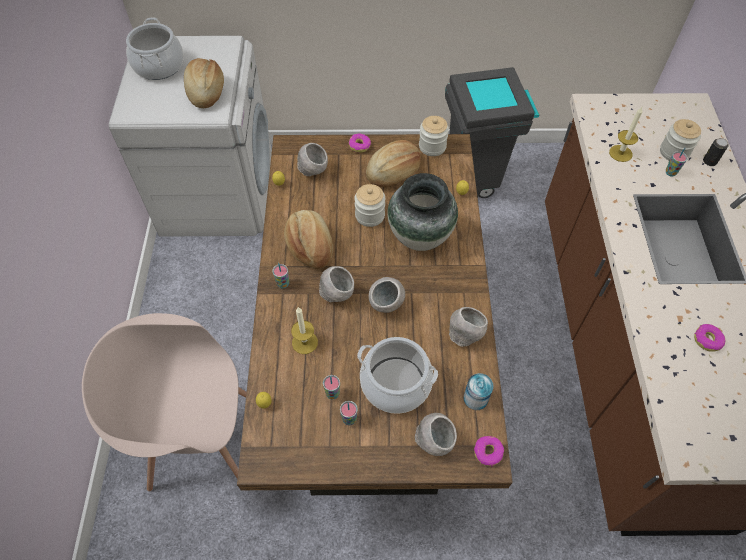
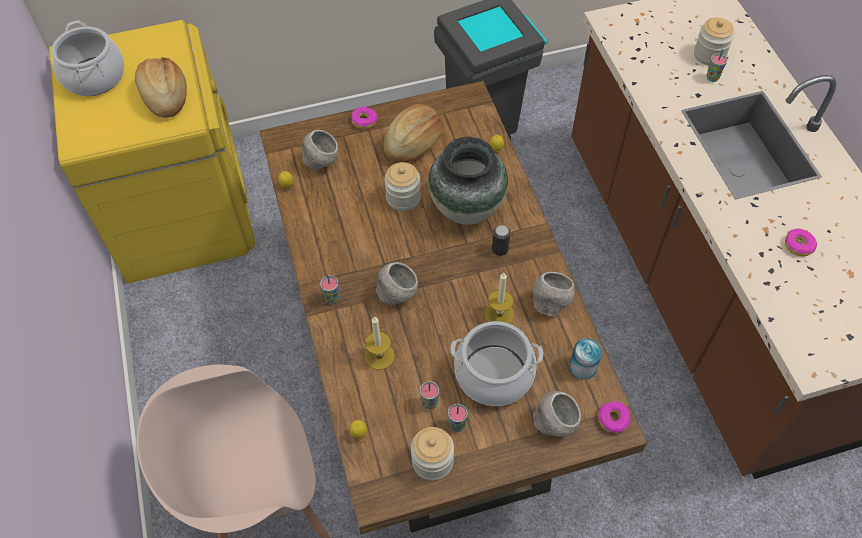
camera: 15 degrees left, 0 degrees up
white washing machine [109,36,272,237] -> yellow washing machine [49,20,256,284]
bread [284,210,333,269] -> none
grey bowl [369,277,405,313] -> none
jar [419,116,449,156] -> jar moved to [411,427,454,481]
candle [609,107,643,162] -> candle moved to [485,273,514,324]
can [703,138,729,166] -> can moved to [492,225,511,256]

